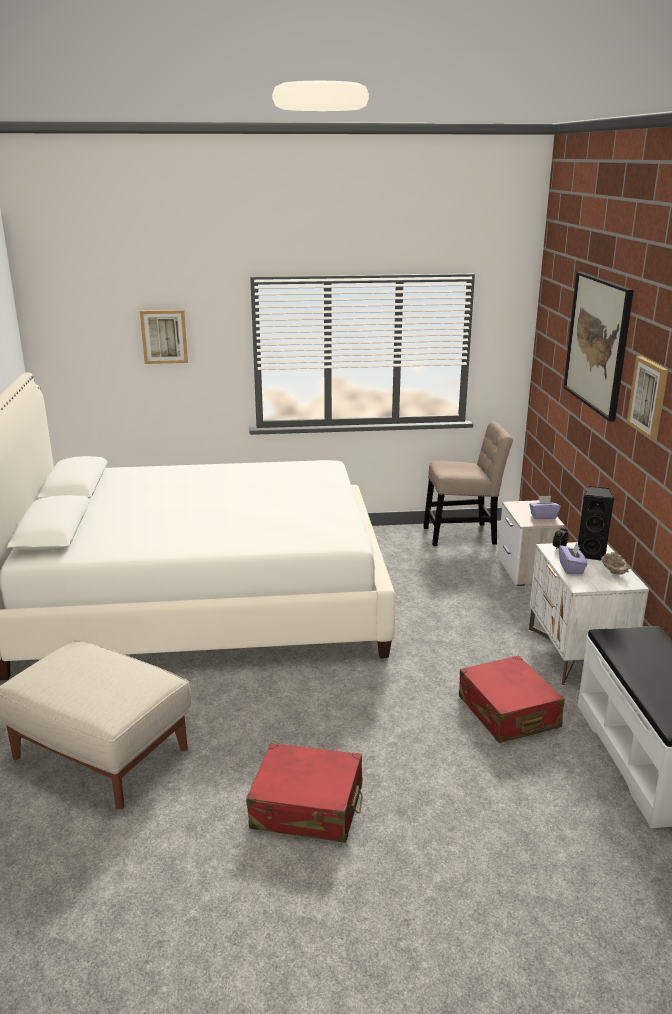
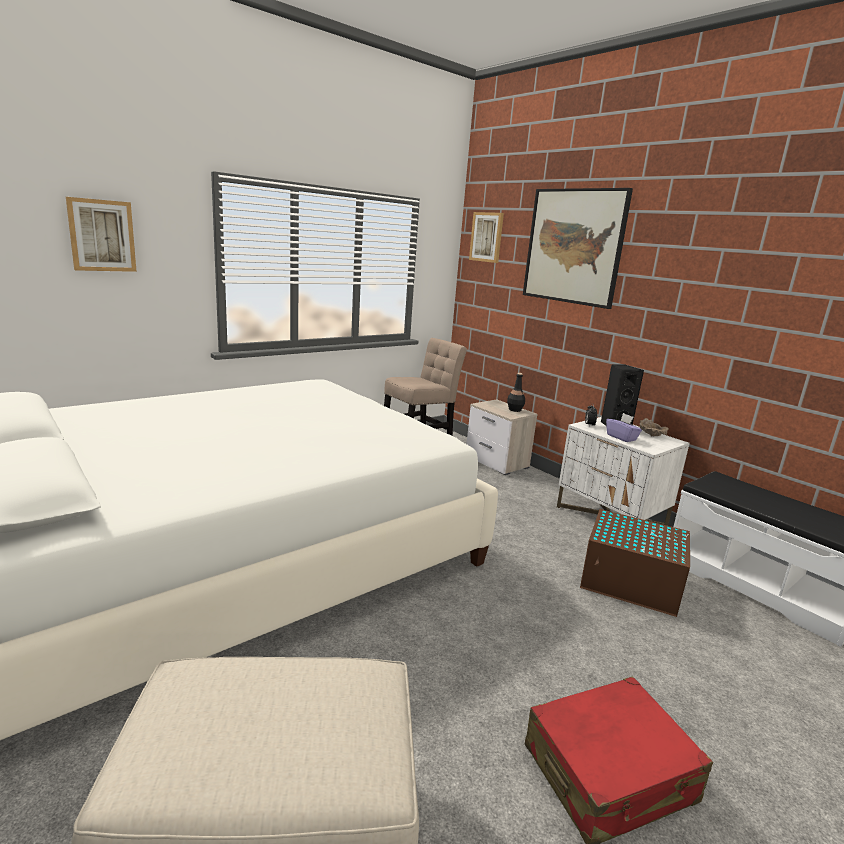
camera: 35 degrees left, 5 degrees down
red suitcase [459,655,565,743] -> brown storage box [580,509,690,617]
purple tissue box [529,496,561,519] -> black bottle [507,373,525,412]
picture [627,356,668,440] -> picture moved to [469,212,504,263]

